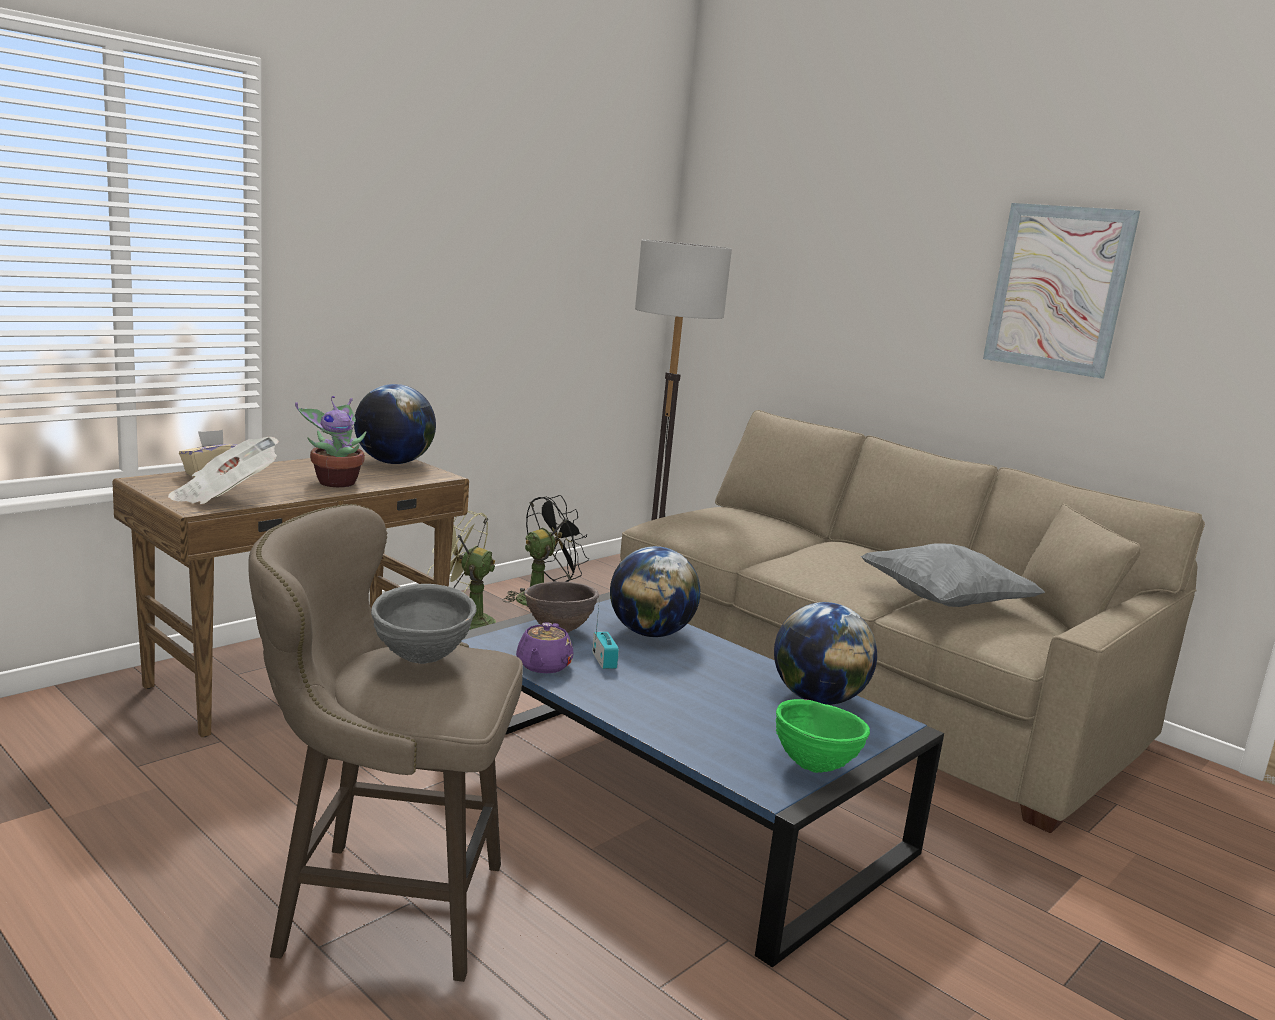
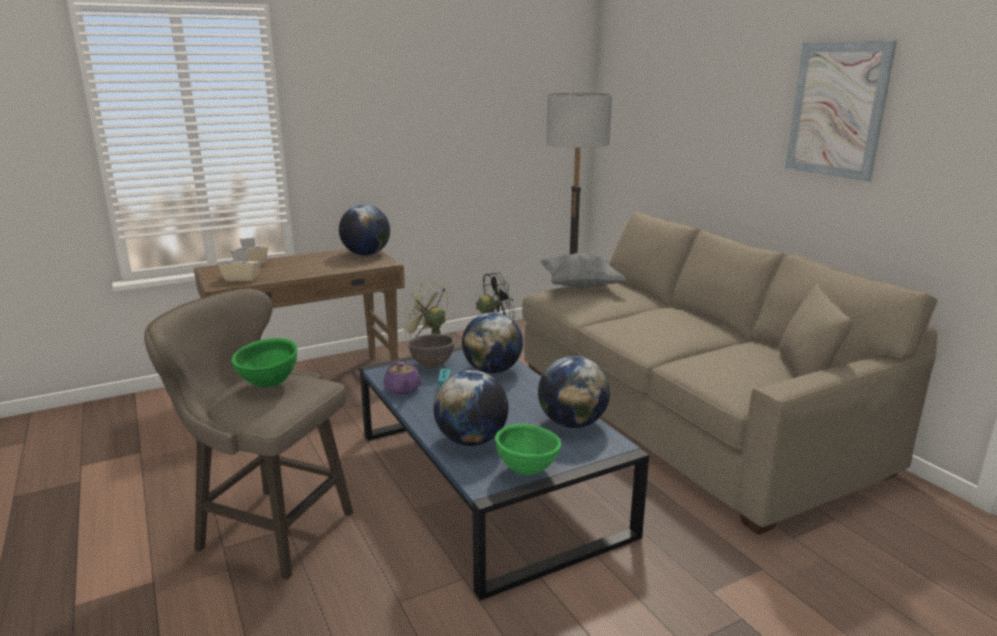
camera: 20 degrees right, 5 degrees up
newspaper [168,437,279,504] -> beige tissue box [218,251,261,281]
potted plant [295,396,366,487] -> none
grey bowl [371,584,477,664] -> green bowl [231,338,297,387]
purple teapot [516,622,573,673] -> purple teapot turned 45 degrees counterclockwise [384,361,421,394]
grey pillow [860,543,1045,607] -> grey pillow moved to [540,253,627,289]
none -> globe [433,370,509,446]

